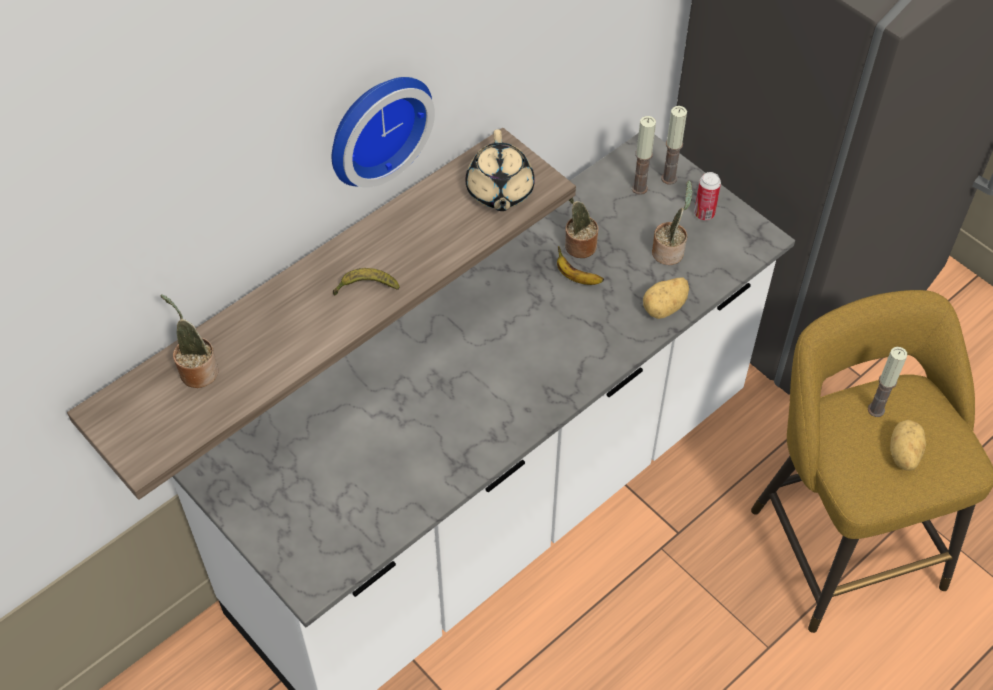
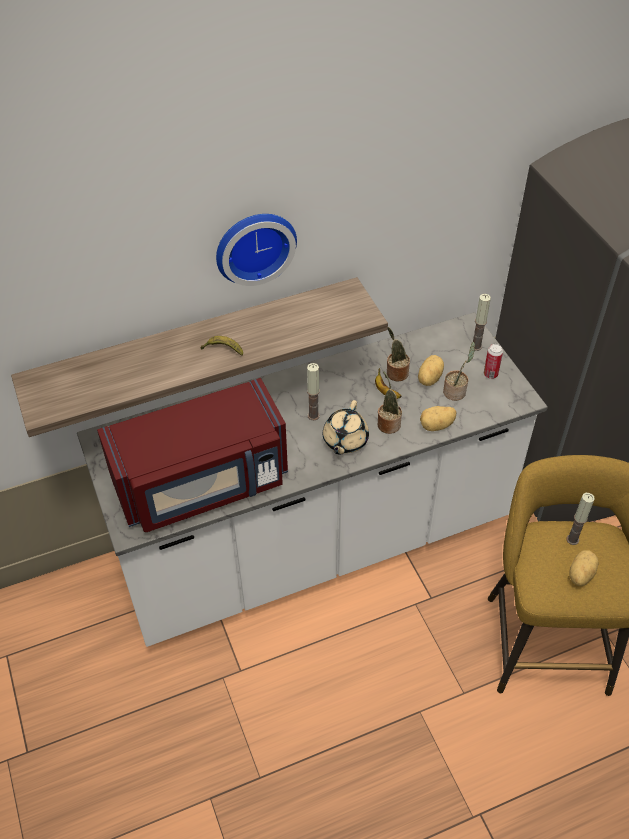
camera: 20 degrees right, 5 degrees down
potted plant [160,295,219,388] -> potted plant moved to [378,371,402,434]
beige teapot [465,129,535,211] -> beige teapot moved to [323,400,369,455]
candle [632,116,656,195] -> candle moved to [307,363,320,420]
none -> red microwave [97,378,288,532]
none -> potato [418,355,444,386]

